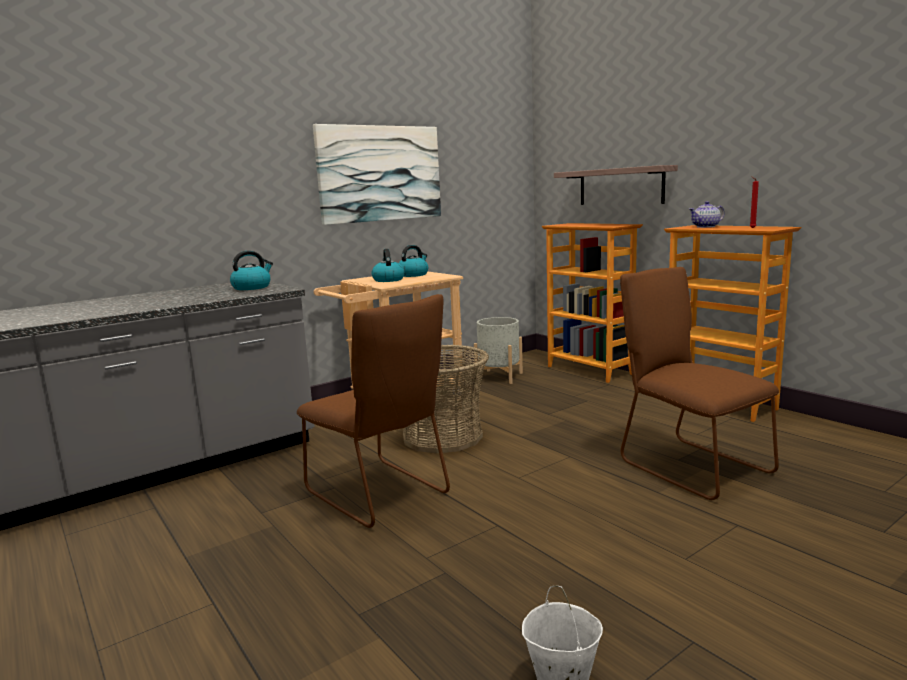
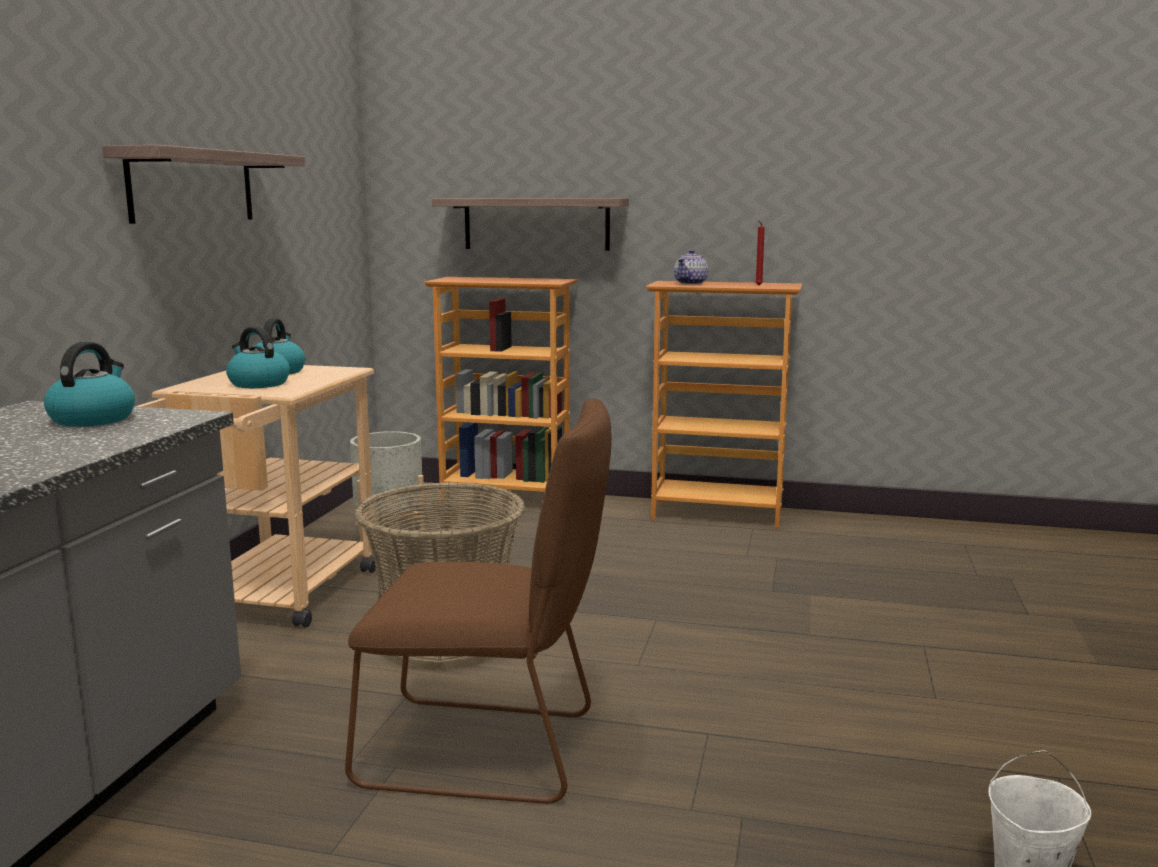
camera: 40 degrees left, 0 degrees up
picture [313,124,441,225] -> shelf [102,145,305,224]
brown chair [620,267,779,500] -> none

